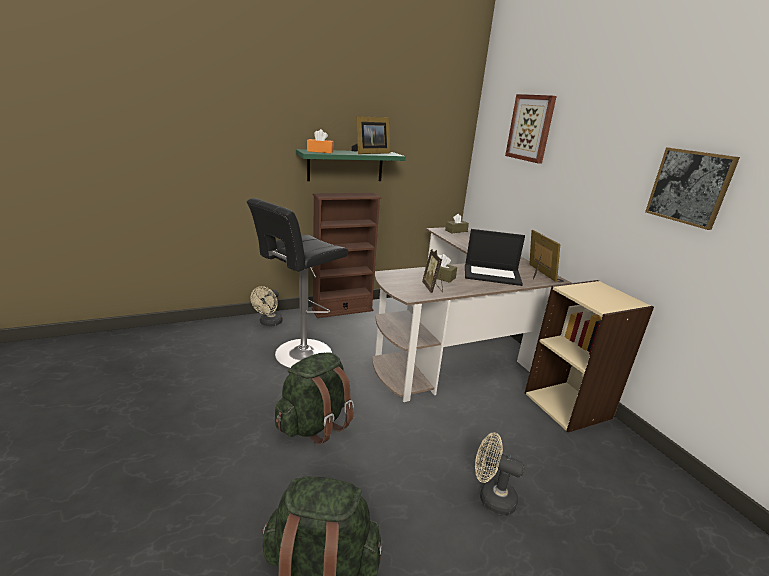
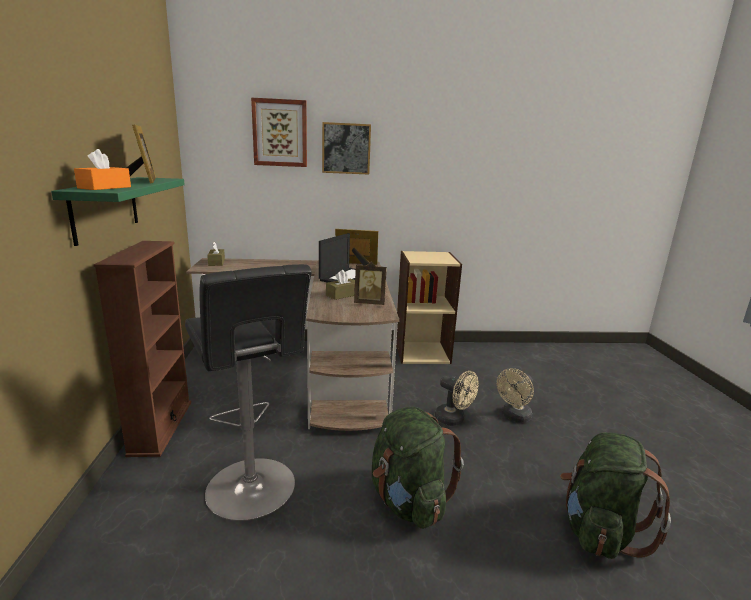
camera: 70 degrees left, 5 degrees down
beige fan [251,286,283,327] -> beige fan moved to [435,371,479,426]
picture [645,147,740,230] -> picture moved to [322,122,371,175]

